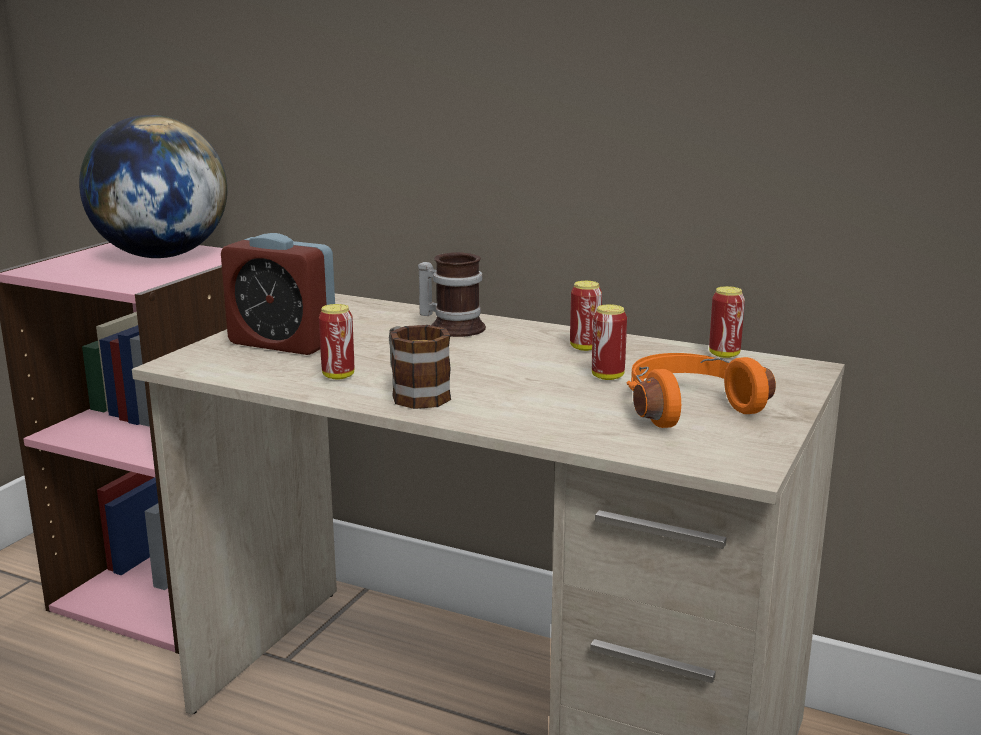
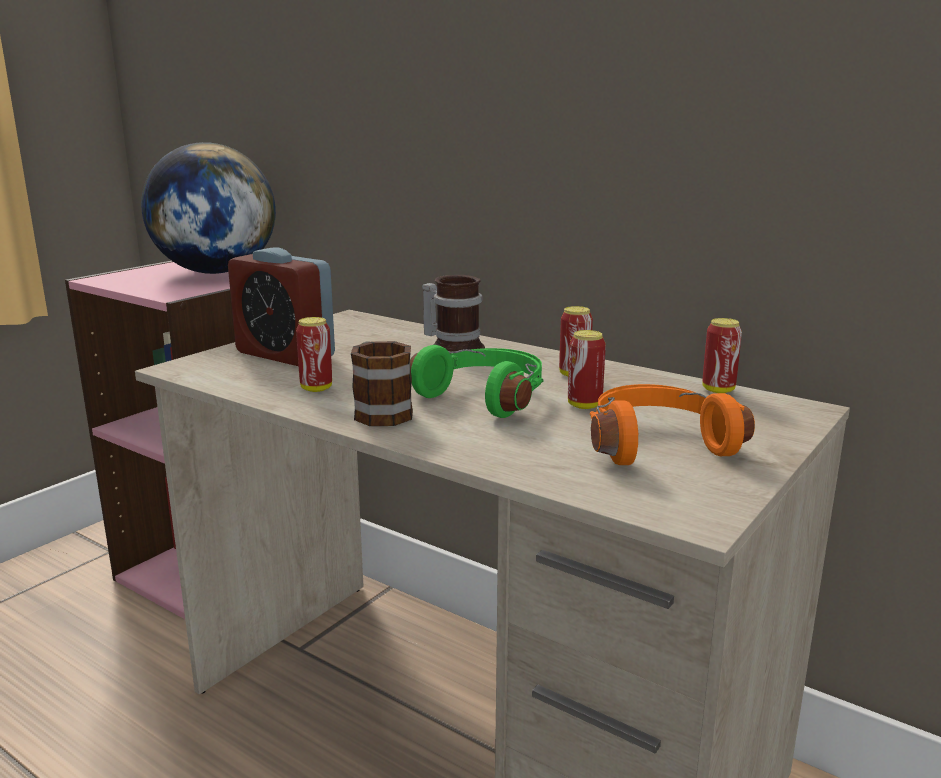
camera: 10 degrees right, 0 degrees up
none -> green headphones [410,345,544,418]

